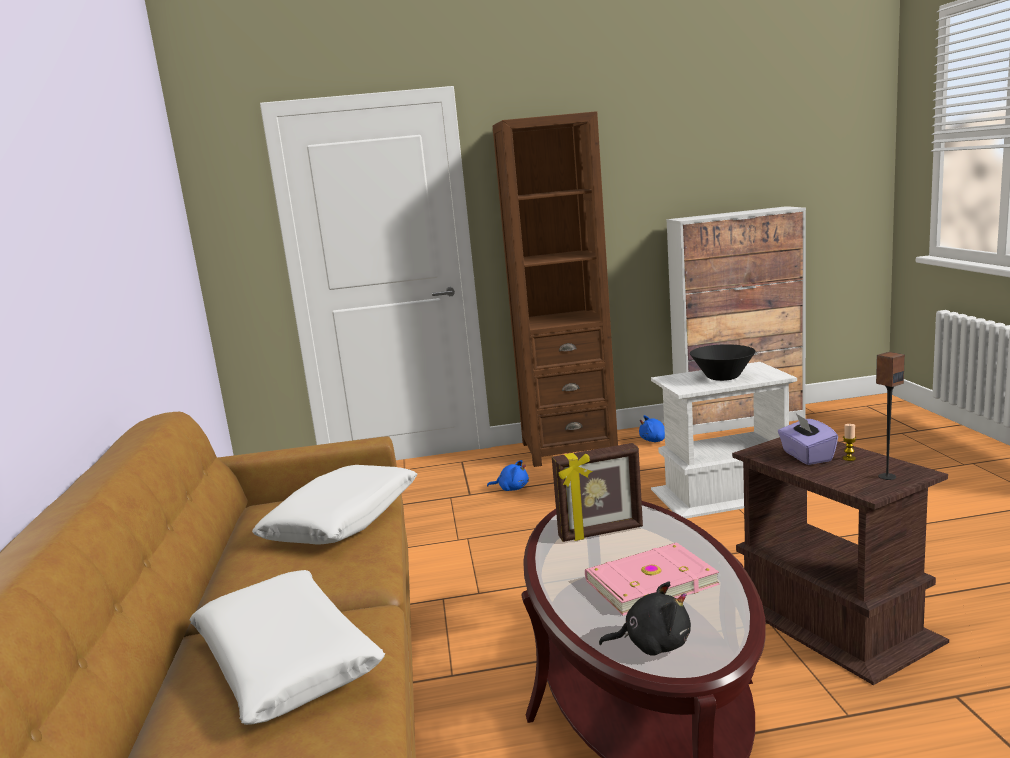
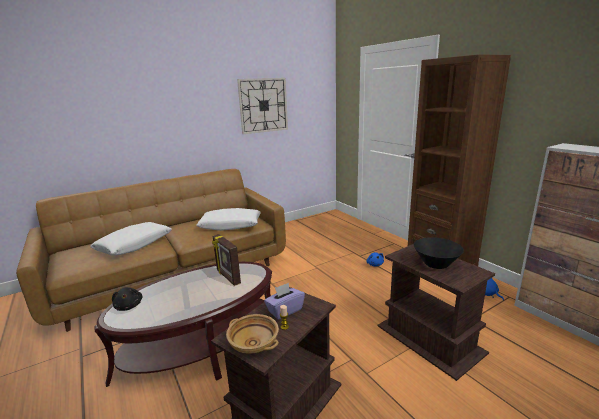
camera: 65 degrees right, 5 degrees up
pink book [585,542,720,616] -> none
white side table [651,362,797,518] -> brown side table [378,244,495,381]
speaker [876,352,905,480] -> beige bowl [226,314,279,354]
none -> wall clock [237,78,288,134]

